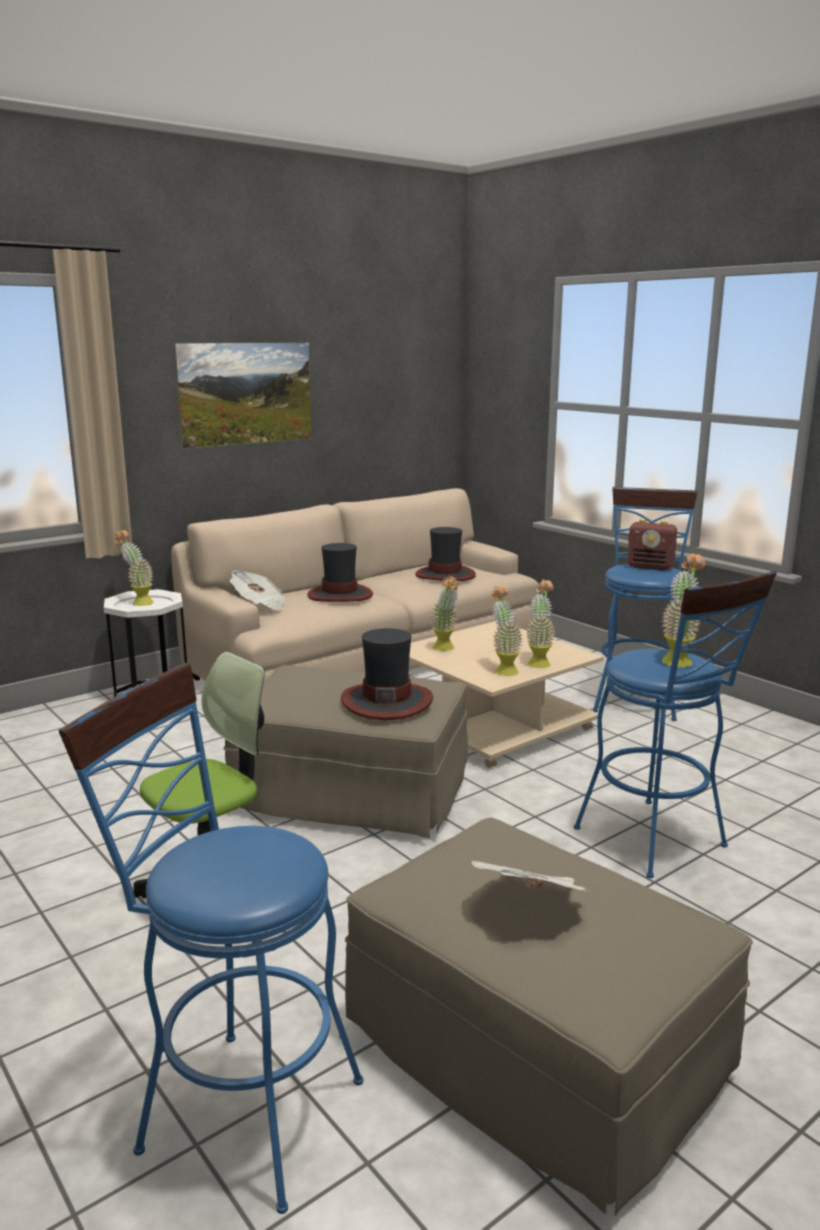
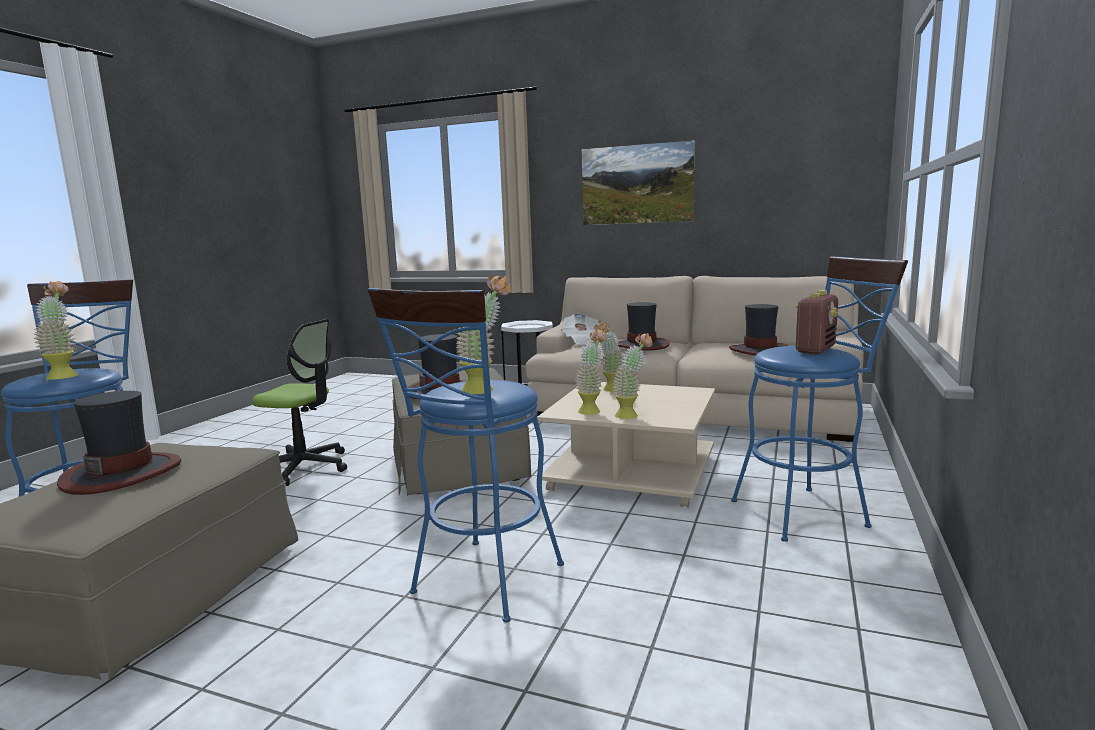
camera: 60 degrees right, 5 degrees down
potted plant [115,530,154,606] -> potted plant moved to [33,281,78,380]
newspaper [472,861,588,892] -> hat [57,391,181,495]
radio [627,519,677,570] -> radio turned 135 degrees counterclockwise [795,290,838,355]

